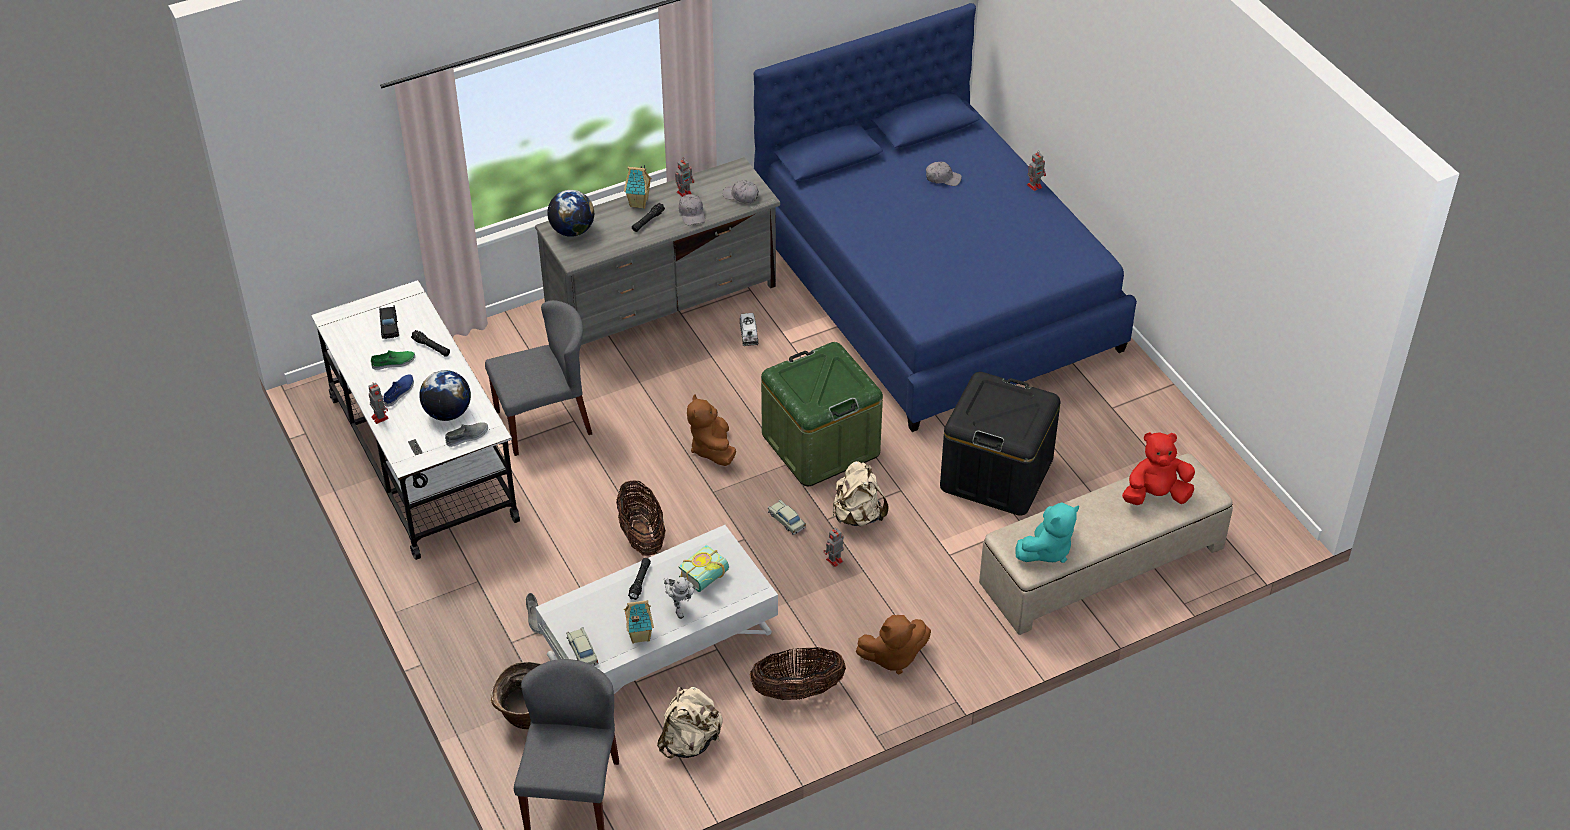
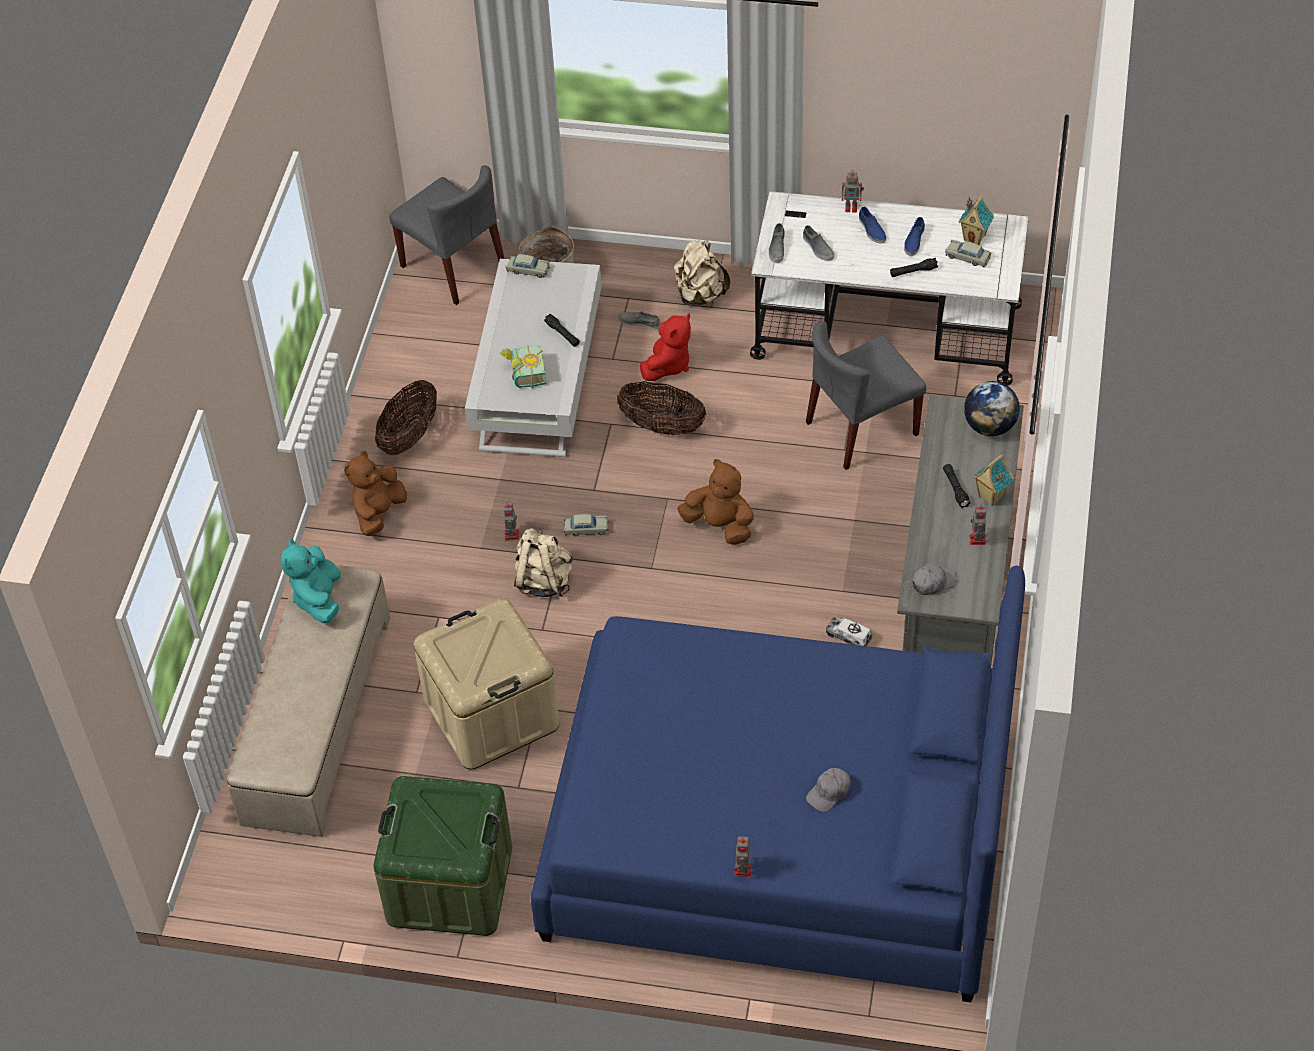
camera: 130 degrees right, 5 degrees up
green shoe [371,350,415,370] -> blue shoe [904,217,925,256]
black toy car [379,306,399,339] -> beige toy car [945,240,991,267]
globe [419,370,471,421] -> grey shoe [803,225,834,261]
grey chair [485,300,592,456] -> grey chair turned 45 degrees clockwise [806,321,926,470]
toy house [624,600,654,644] -> toy house moved to [958,195,994,245]
beige backpack [657,687,723,758] -> beige backpack moved to [674,240,730,305]
toy robot [664,577,696,619] -> none
grey cap [679,194,705,225] -> none
green storage box [761,342,883,486] -> green storage box moved to [373,776,512,936]
black storage box [940,372,1060,516] -> beige storage box [414,599,559,770]
red plush toy [1122,432,1195,505] -> red plush toy moved to [640,313,691,381]

